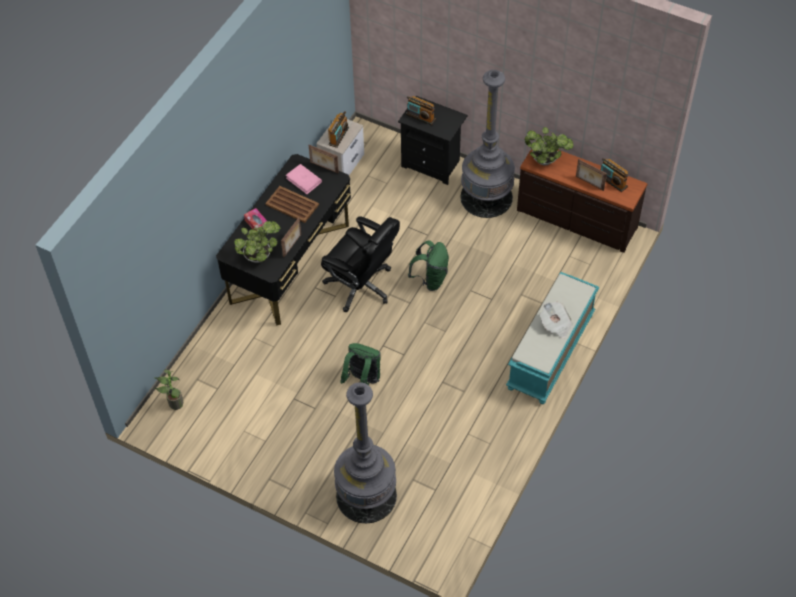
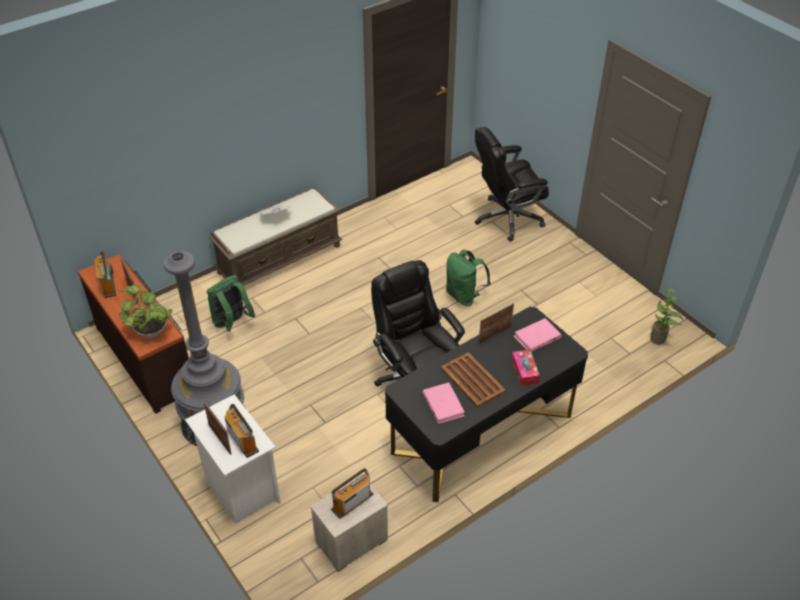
camera: 155 degrees left, 10 degrees down
potted plant [234,221,280,263] -> pink book [514,318,562,352]
picture frame [309,145,339,174] -> picture frame moved to [204,402,231,455]
grey floor lamp [334,382,397,523] -> black office chair [475,127,549,241]
black nightstand [398,96,468,185] -> white nightstand [185,394,281,524]
green backpack [408,240,449,291] -> green backpack moved to [207,275,256,332]
turquoise bench [506,272,599,404] -> brown bench [208,187,342,286]

